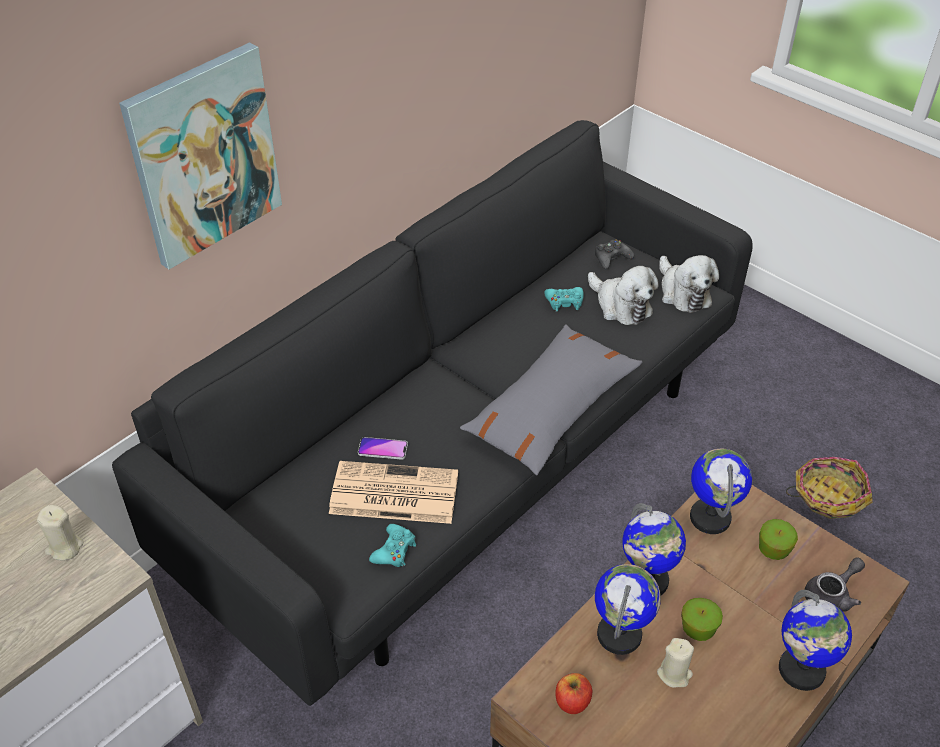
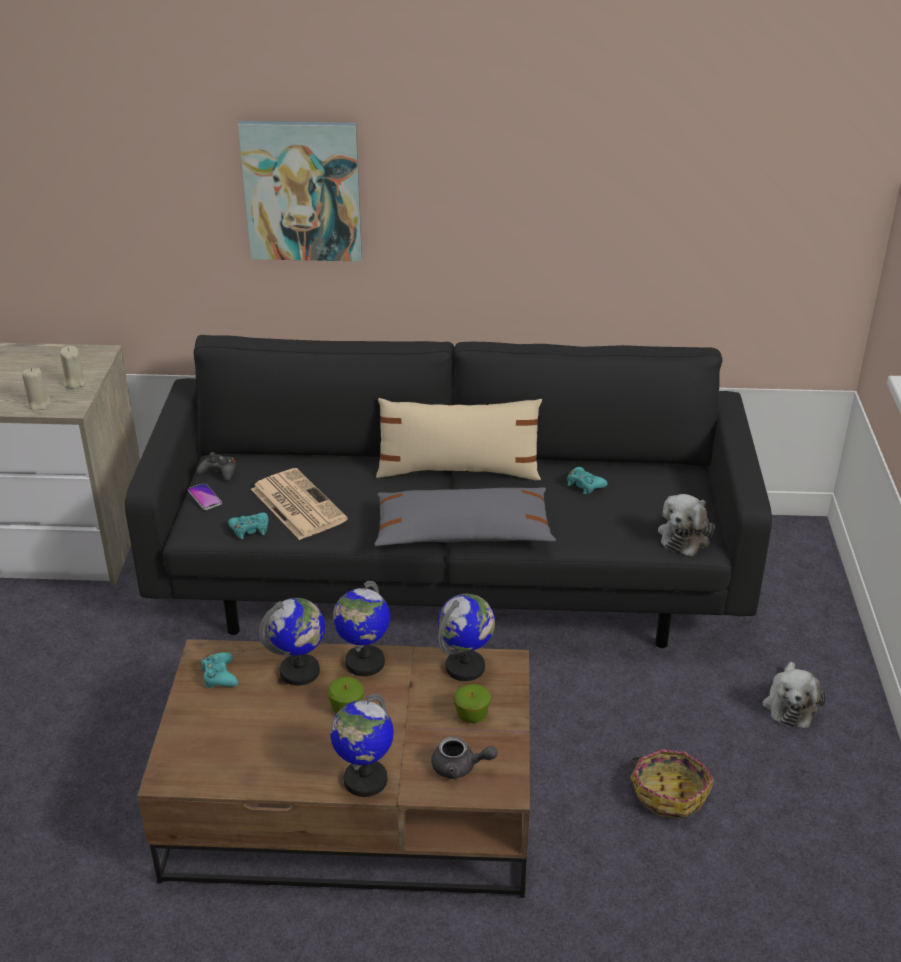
camera: 50 degrees right, 10 degrees down
phone [358,437,408,460] -> phone moved to [188,483,222,510]
apple [555,673,592,714] -> turquoise game controller [201,652,238,688]
plush toy [588,266,659,325] -> plush toy moved to [762,662,826,728]
black game controller [595,239,634,269] -> black game controller moved to [197,452,236,481]
beige candle [657,638,694,688] -> beige candle moved to [22,368,51,411]
none -> beige pillow [376,398,542,480]

